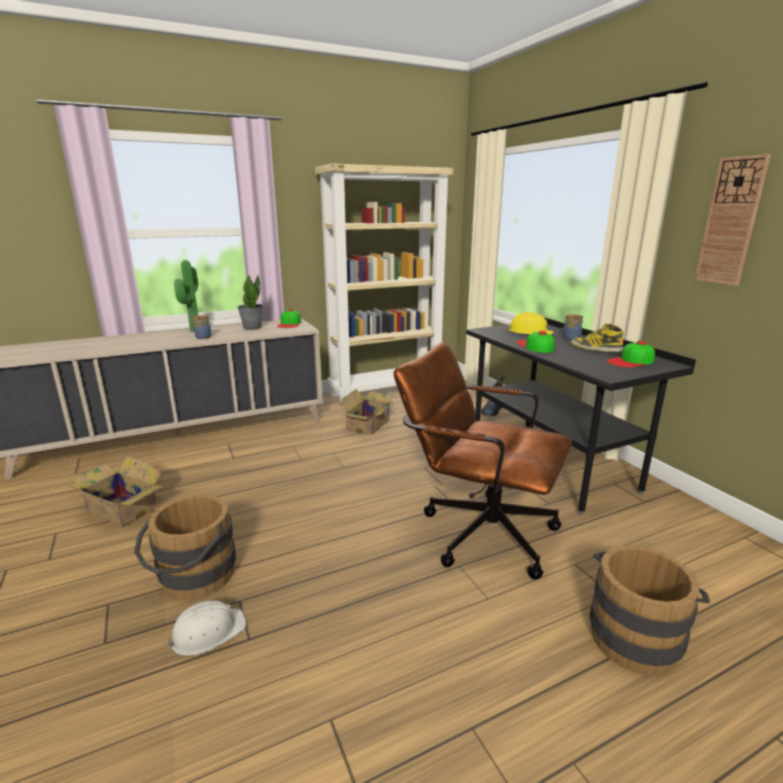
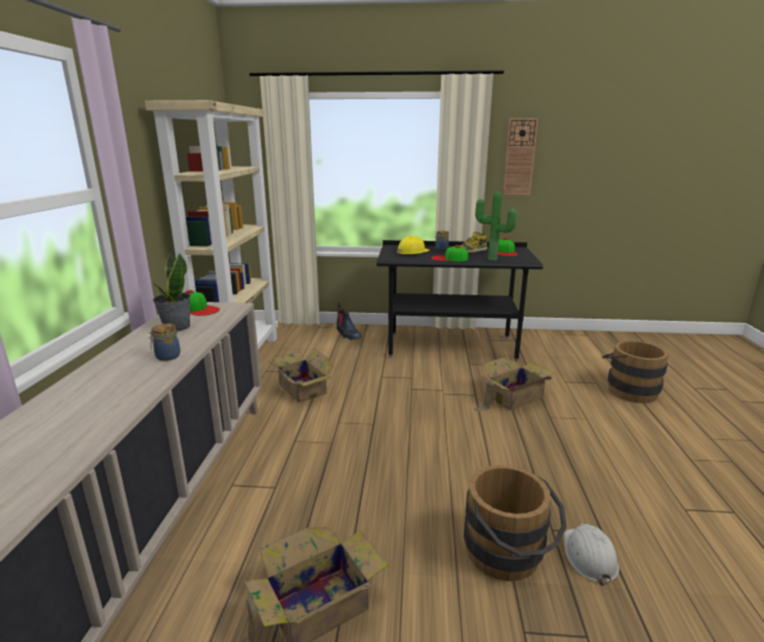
camera: 60 degrees left, 0 degrees up
potted plant [174,260,198,332] -> potted plant moved to [475,192,517,261]
brown office chair [394,342,572,580] -> cardboard box [474,357,554,413]

